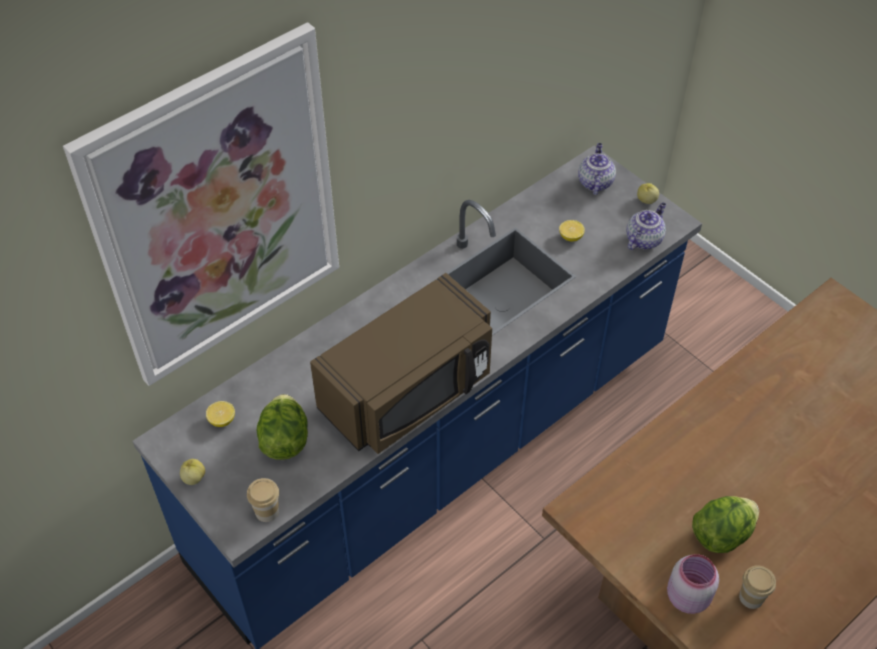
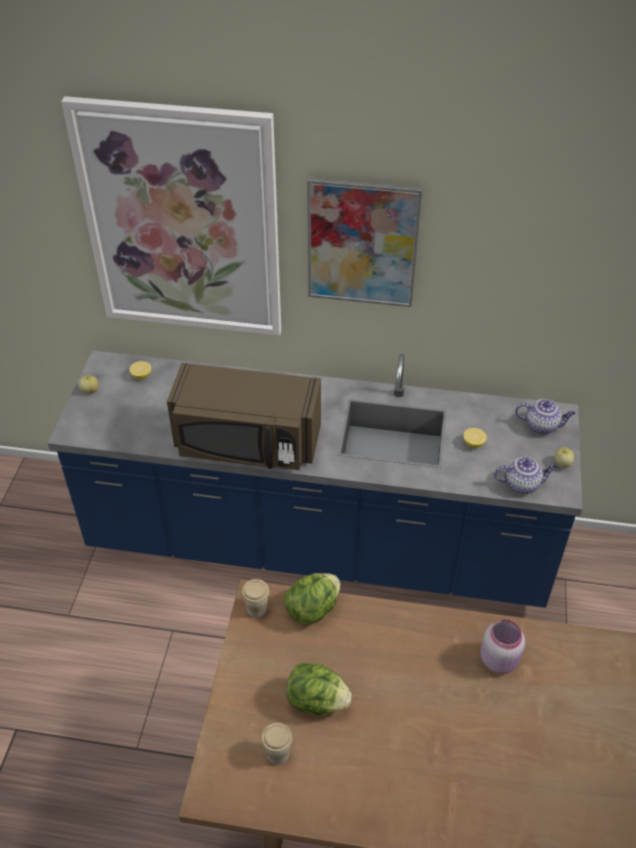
camera: 50 degrees right, 5 degrees down
cup [247,478,279,522] -> cup moved to [242,579,269,618]
lettuce [257,394,308,460] -> lettuce moved to [284,573,340,625]
teapot [578,143,616,195] -> teapot turned 45 degrees clockwise [515,399,575,434]
pink jar [667,554,719,614] -> pink jar moved to [481,619,525,674]
none -> picture [307,177,422,307]

